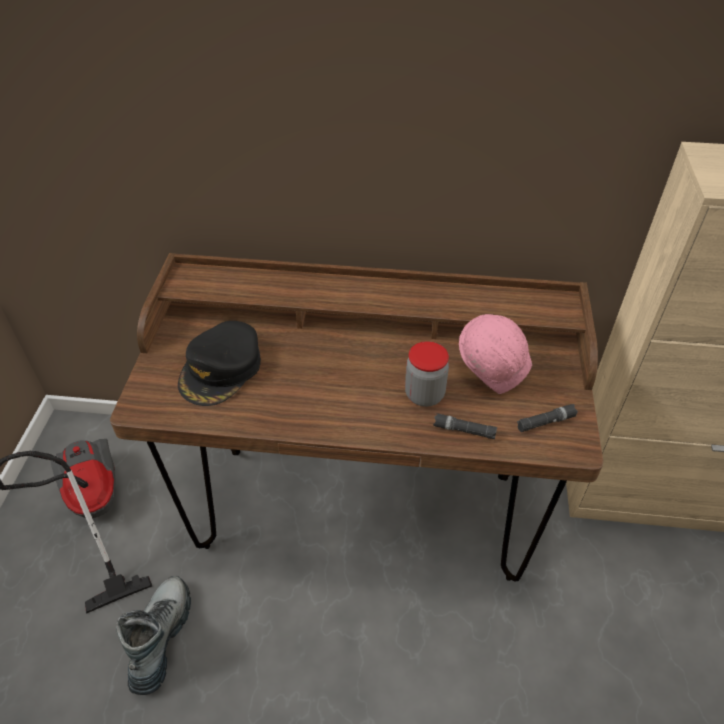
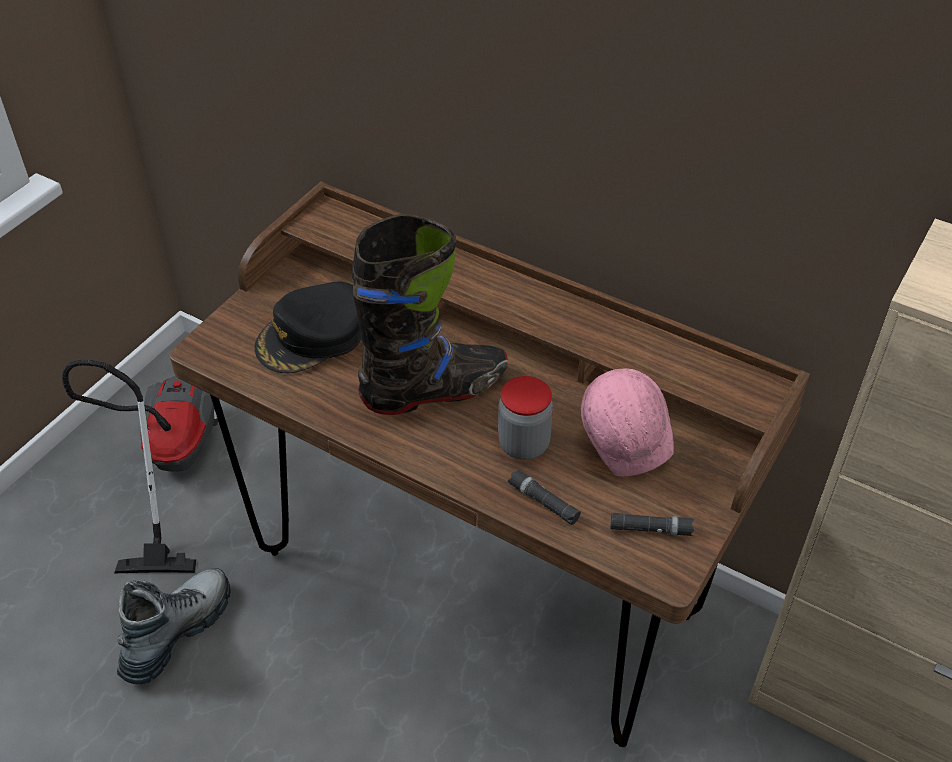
camera: 25 degrees right, 0 degrees up
none -> black boot [352,214,508,415]

